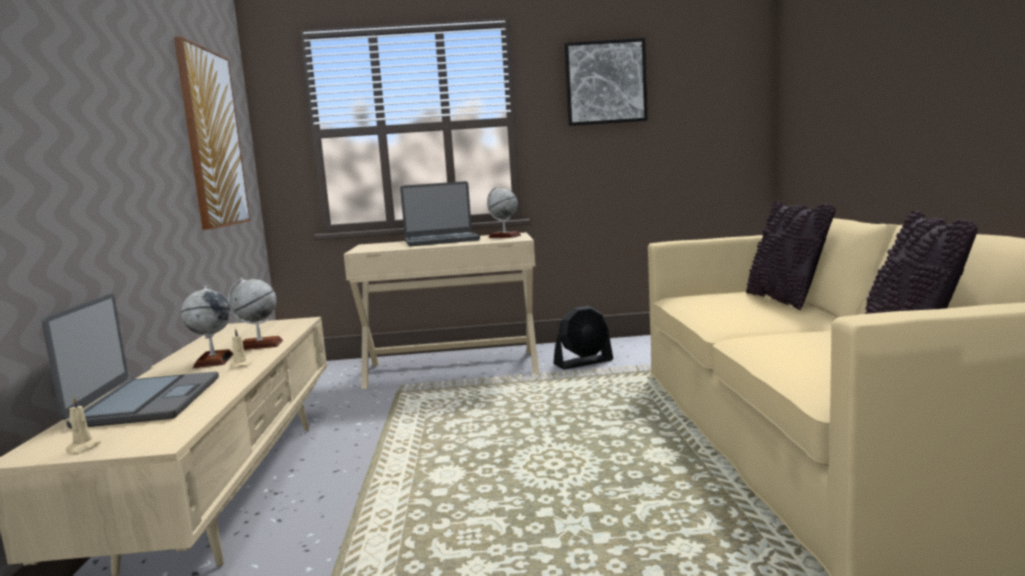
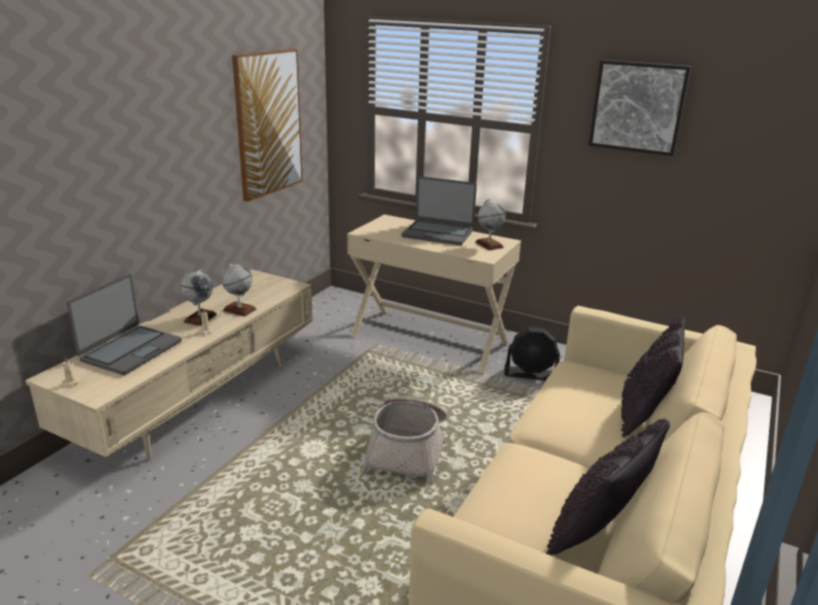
camera: 30 degrees right, 15 degrees up
none -> basket [361,396,447,485]

